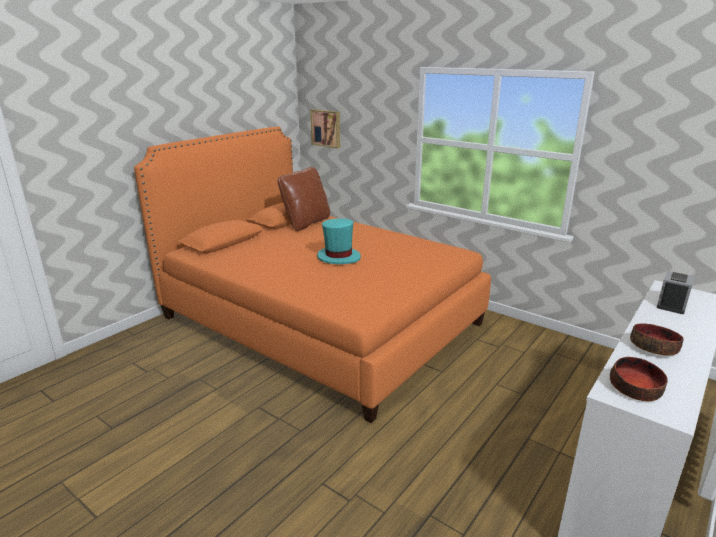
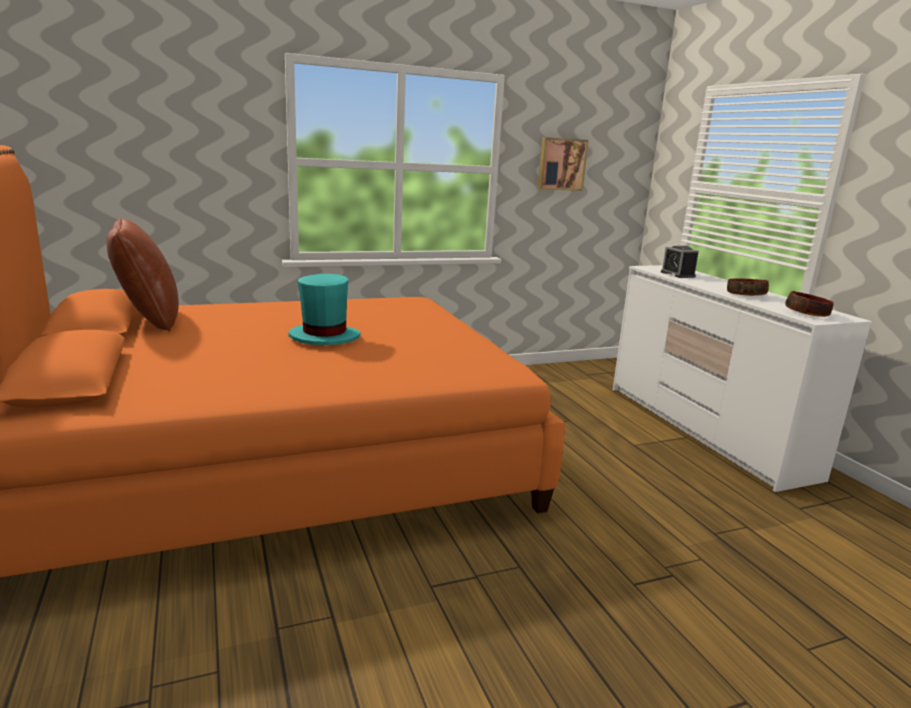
camera: 60 degrees left, 5 degrees down
picture [310,109,340,148] -> picture moved to [538,137,589,191]

